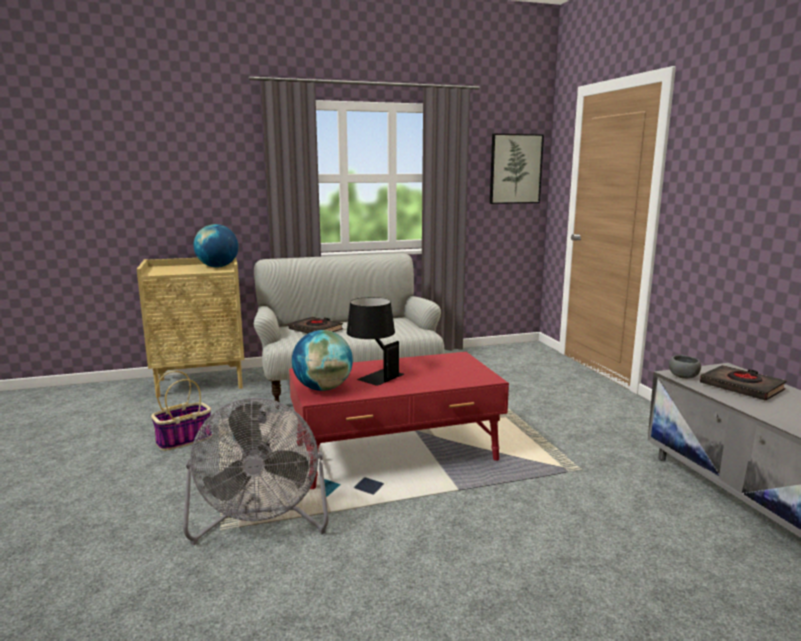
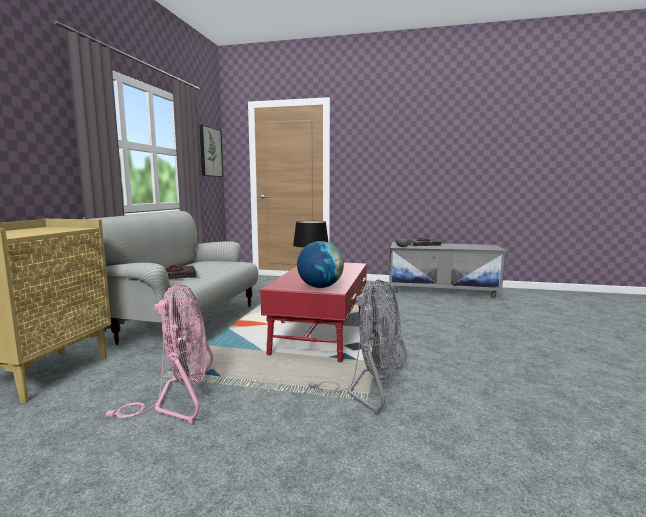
camera: 60 degrees left, 5 degrees down
basket [151,371,212,451] -> pink fan [104,284,213,424]
globe [194,224,238,267] -> none

